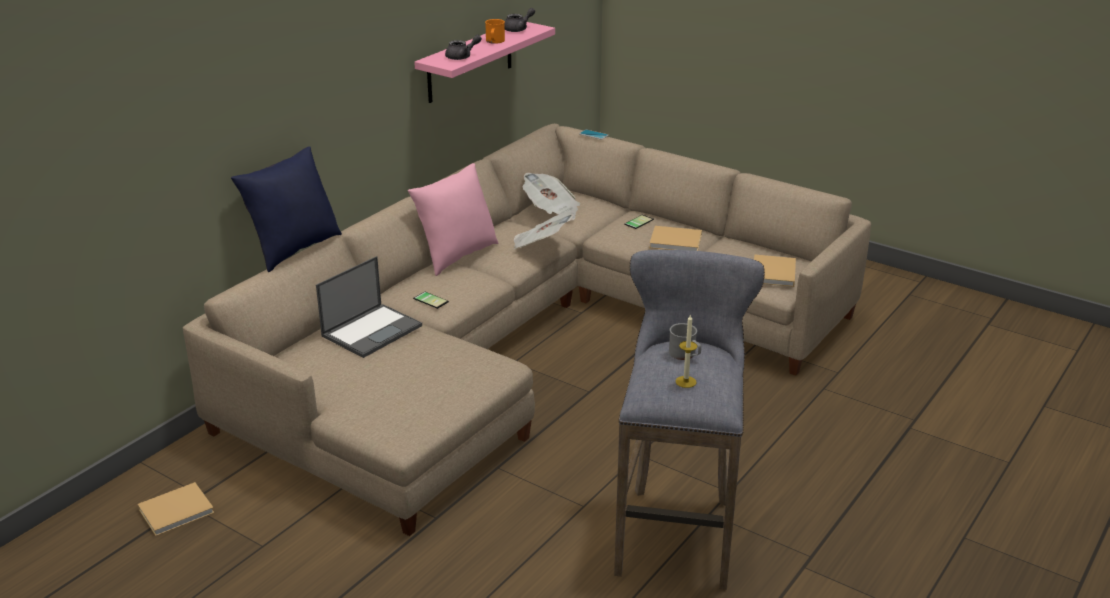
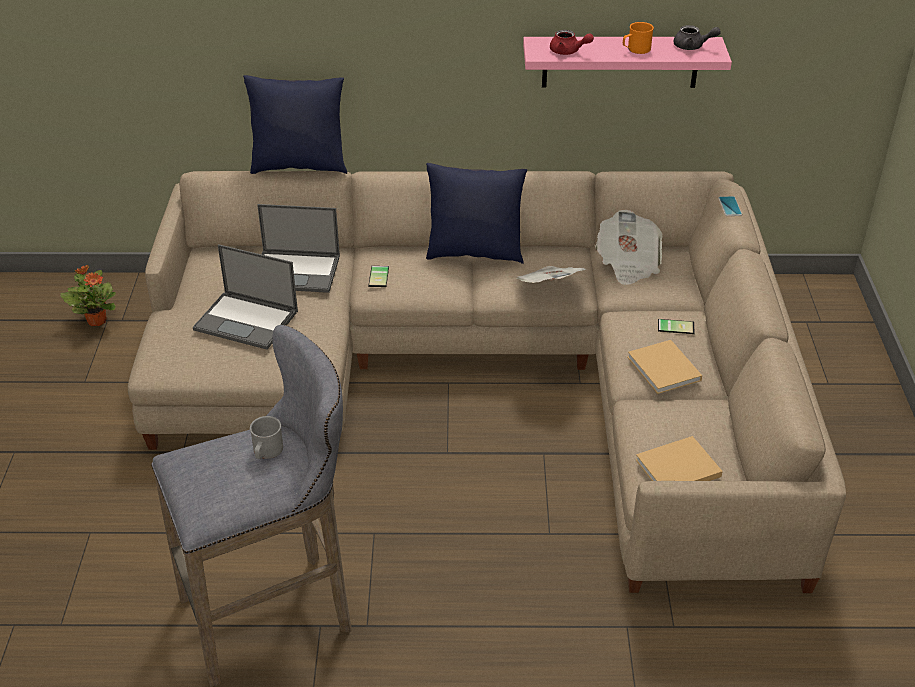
camera: 55 degrees right, 10 degrees up
beige book [138,482,214,536] -> potted plant [60,265,116,326]
pink pillow [408,163,498,276] -> blue pillow [426,163,527,264]
grey teapot [445,35,482,60] -> red teapot [550,30,594,55]
candle [676,314,697,388] -> none
none -> laptop [193,244,298,350]

